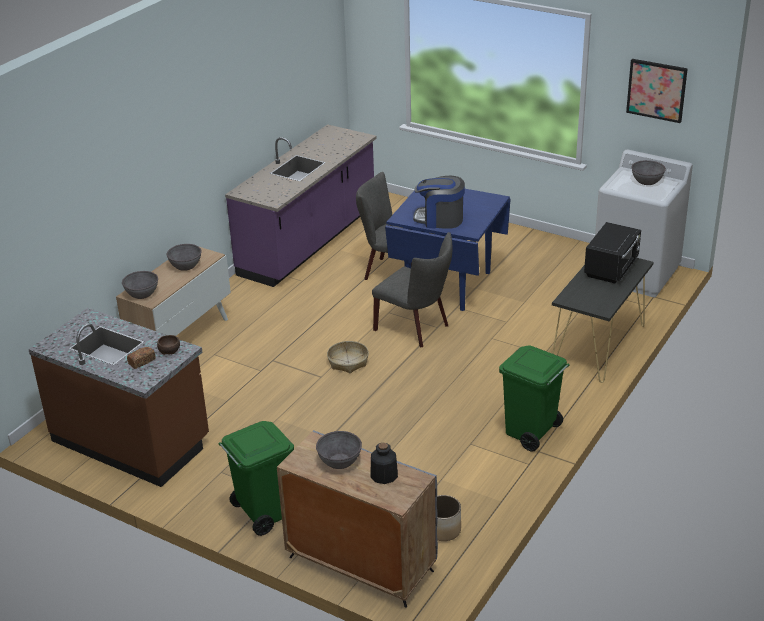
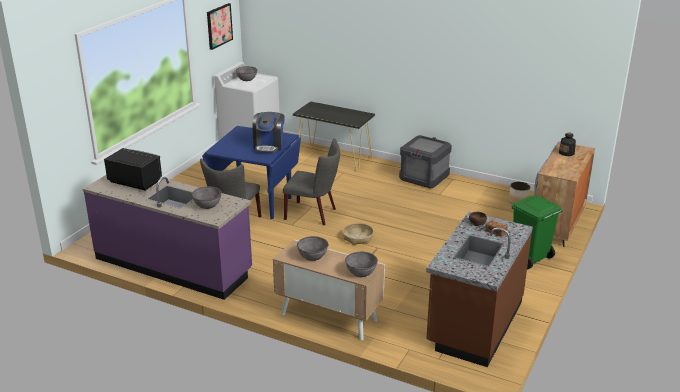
camera: 95 degrees left, 5 degrees down
grey bowl [316,431,362,469] -> grey bowl moved to [192,187,222,209]
grey chair [372,232,453,347] -> grey chair turned 75 degrees clockwise [283,138,340,225]
green trash can [499,346,570,452] -> crate [399,135,452,188]
black microwave [584,222,641,283] -> black microwave moved to [104,148,162,191]

